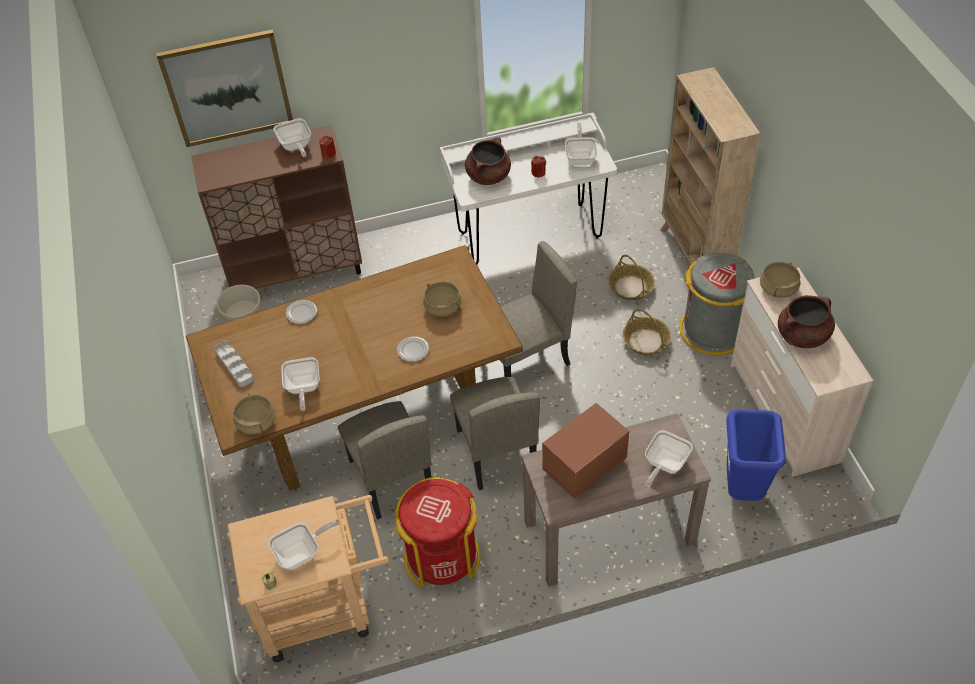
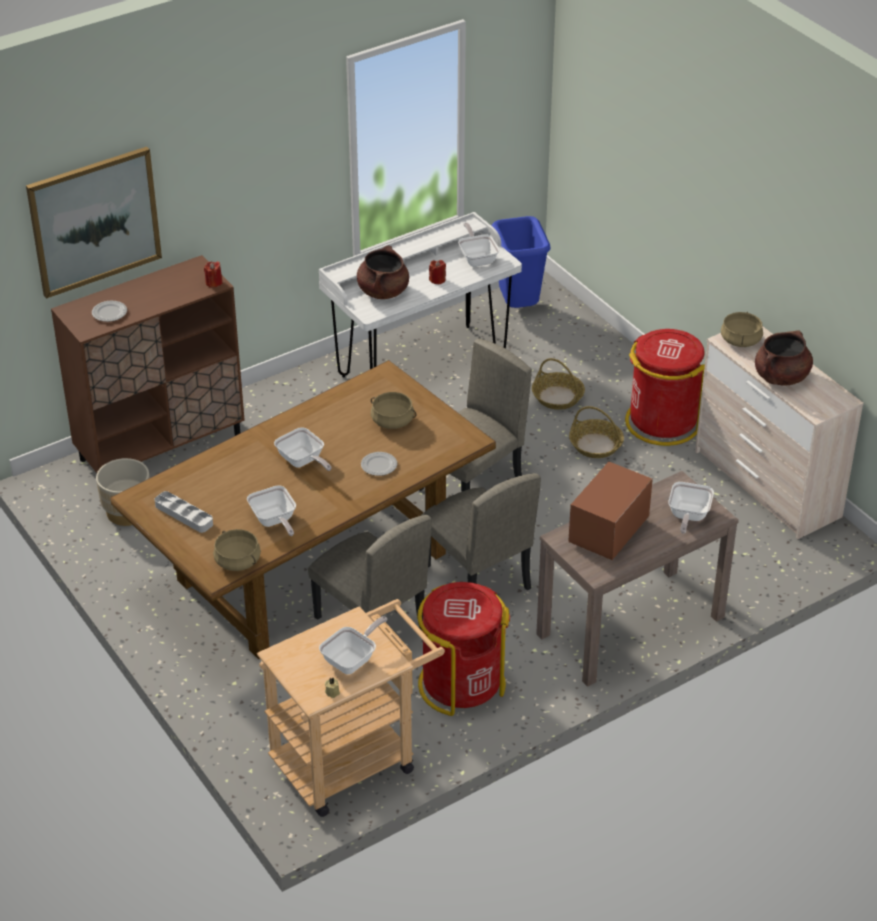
camera: 20 degrees left, 10 degrees down
frying pan [274,118,311,157] -> frying pan moved to [274,427,332,471]
plate [286,300,317,324] -> plate moved to [92,301,127,322]
beige bookcase [660,67,761,265] -> none
grey trash can [679,253,754,355] -> red trash can [625,329,705,446]
blue trash can [726,409,786,501] -> blue trash can moved to [492,216,550,308]

